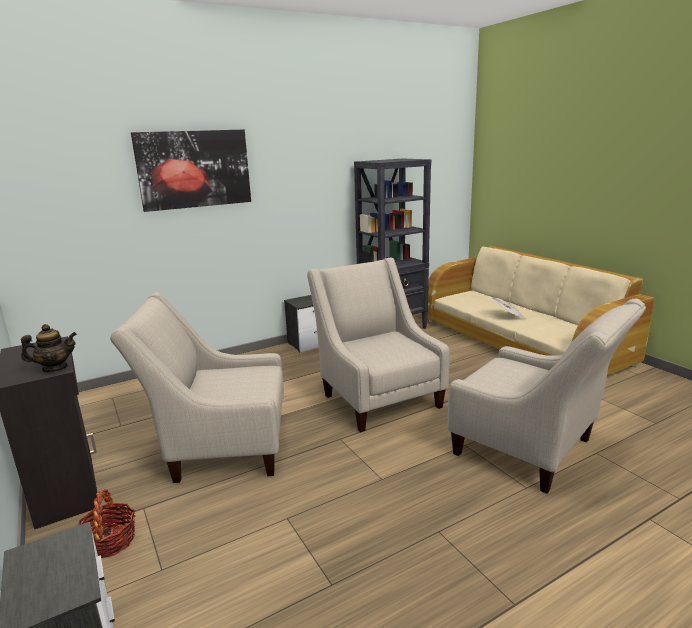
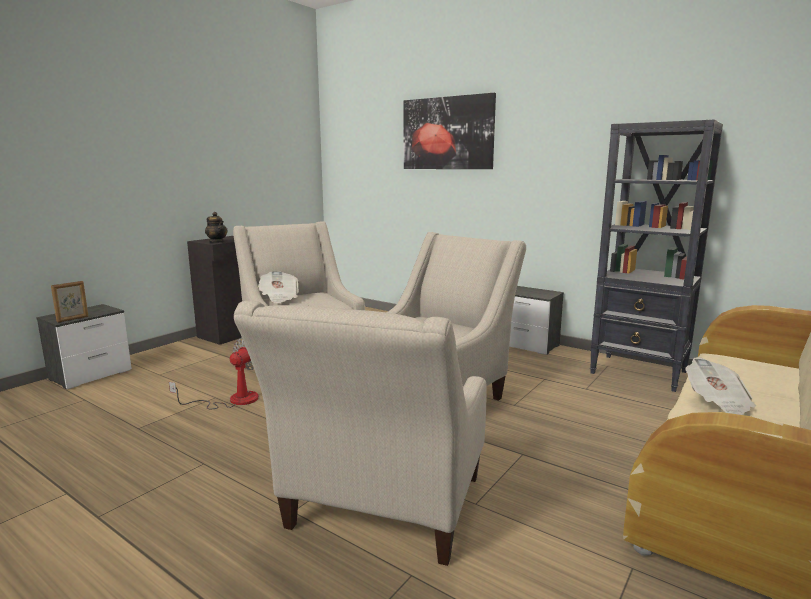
camera: 65 degrees right, 5 degrees down
basket [78,489,135,558] -> none
none -> picture frame [51,281,89,323]
none -> fan [169,338,259,409]
none -> newspaper [258,271,298,303]

